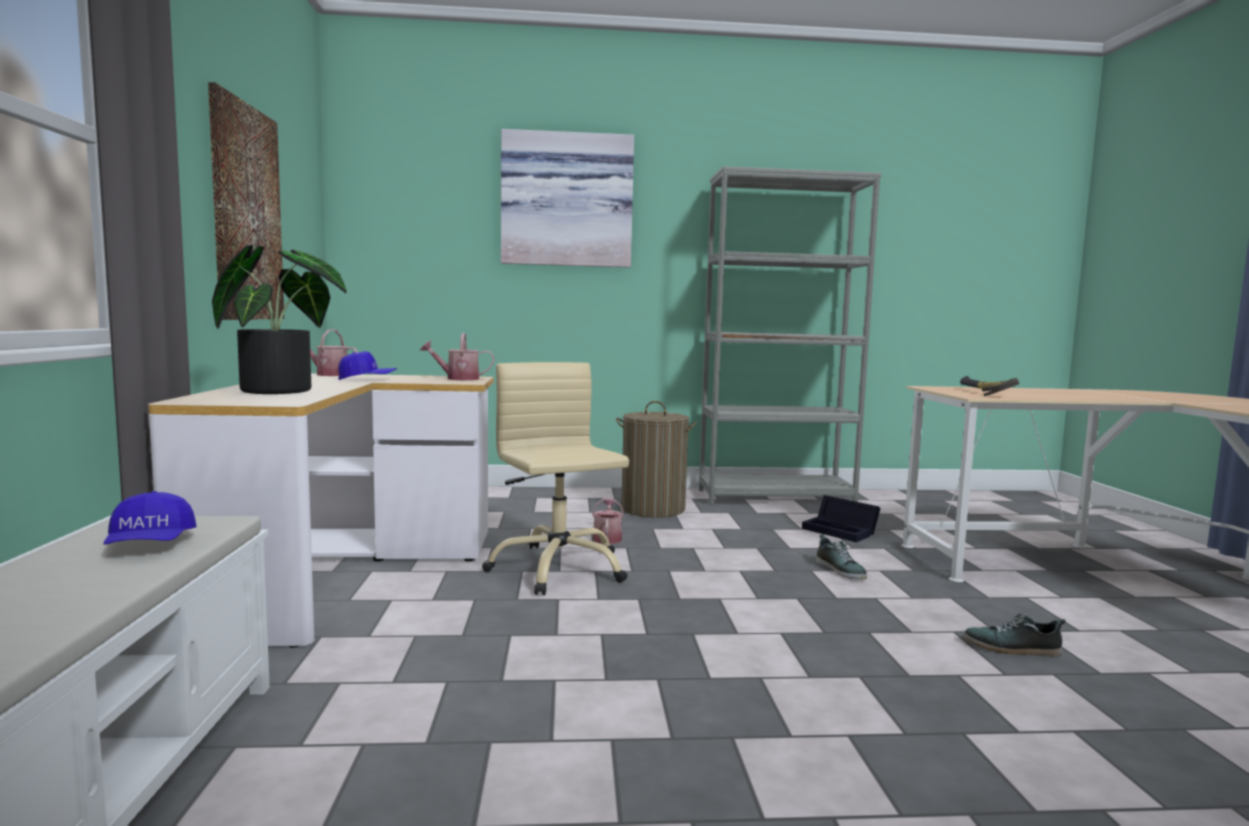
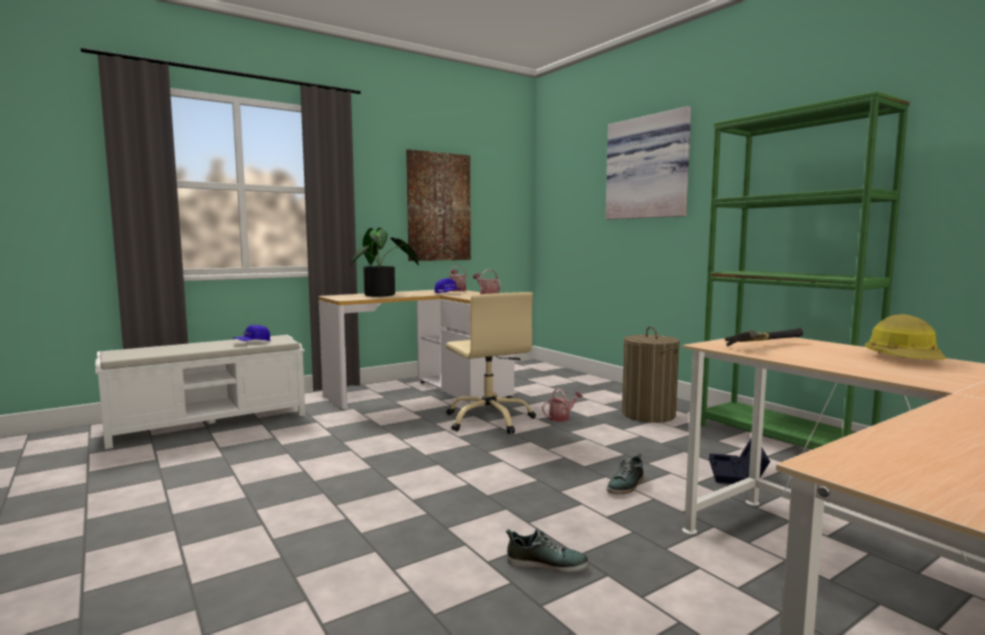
camera: 60 degrees right, 0 degrees up
beige office chair [482,362,629,595] -> beige office chair turned 120 degrees clockwise [446,292,536,434]
grey bookcase [699,166,881,505] -> green bookcase [701,91,910,450]
shoe [964,613,1066,657] -> shoe turned 120 degrees clockwise [506,529,589,573]
none -> hard hat [865,314,947,359]

